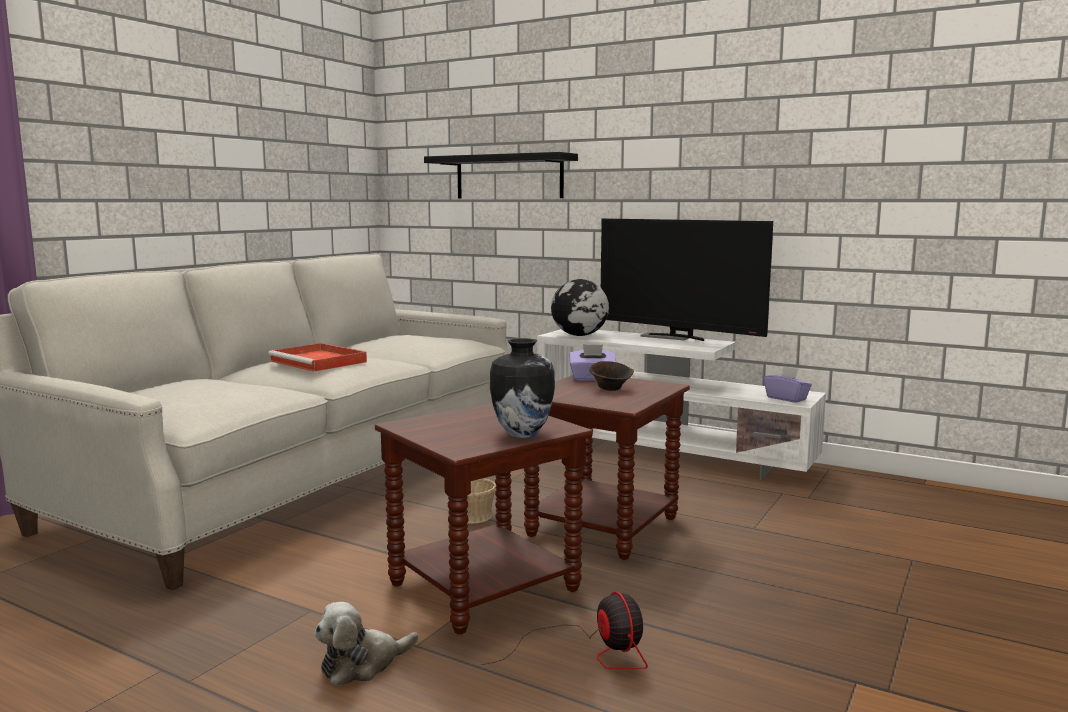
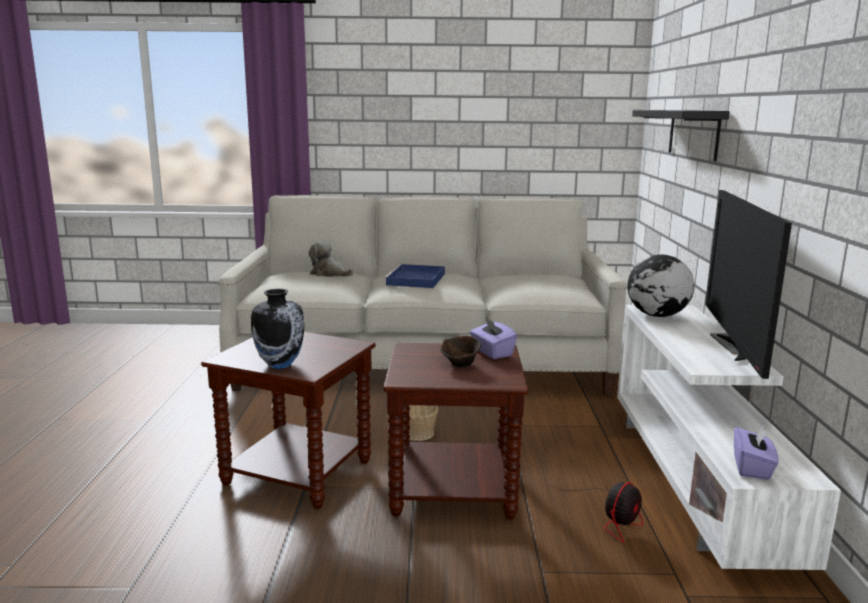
camera: 60 degrees right, 5 degrees up
red tray [268,343,367,372] -> blue tray [384,264,445,288]
plush toy [314,602,419,686] -> plush toy moved to [308,241,354,277]
fan [481,592,648,669] -> fan moved to [550,482,643,543]

